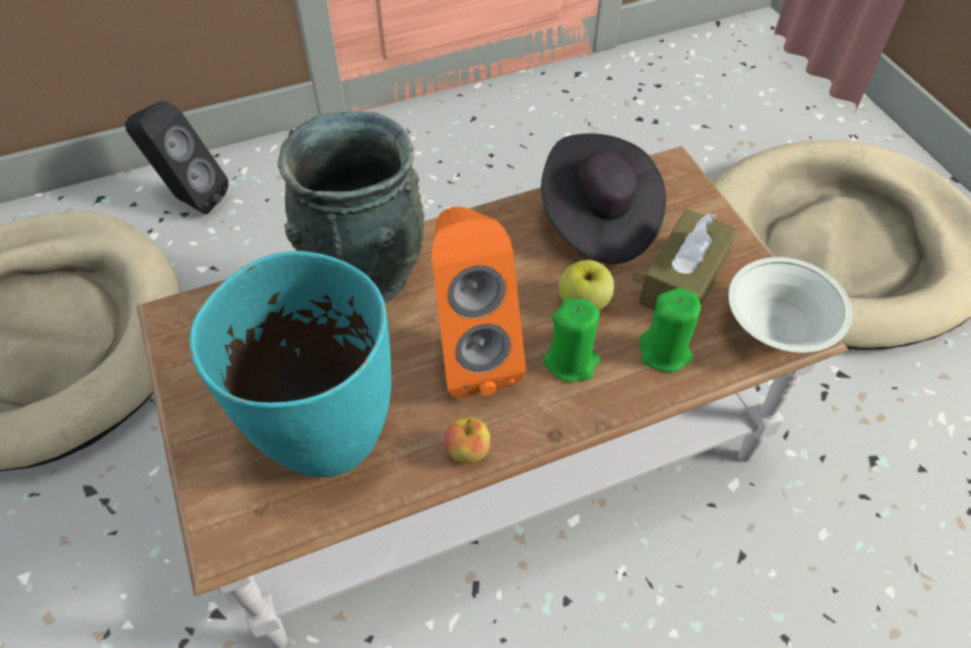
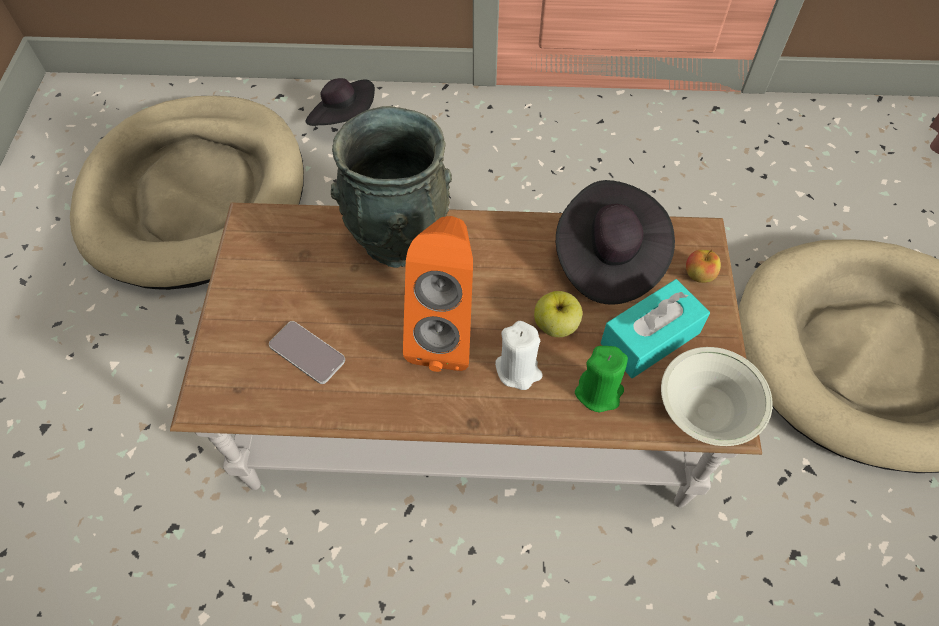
camera: 25 degrees right, 5 degrees up
black speaker [125,101,228,215] -> black hat [305,78,375,126]
turquoise vase [189,251,391,477] -> phone [269,321,345,384]
apple [445,417,491,463] -> apple moved to [686,249,721,283]
green candle [543,299,600,382] -> white candle [495,321,543,390]
brown tissue box [638,209,737,310] -> turquoise tissue box [601,279,710,378]

